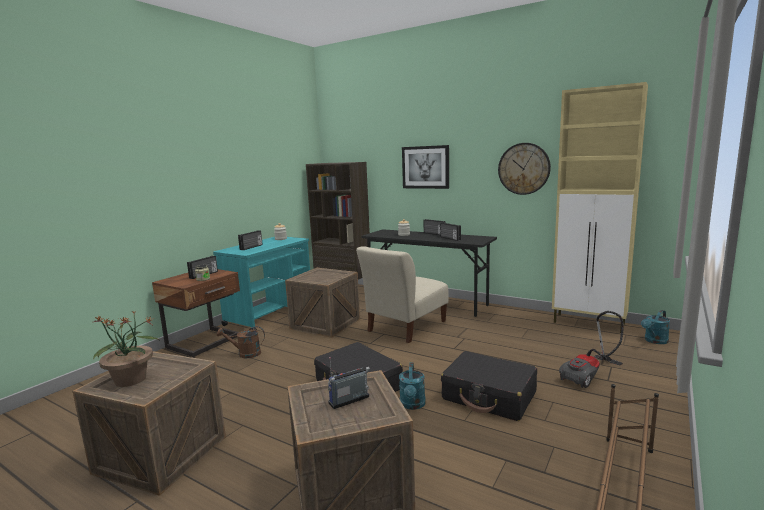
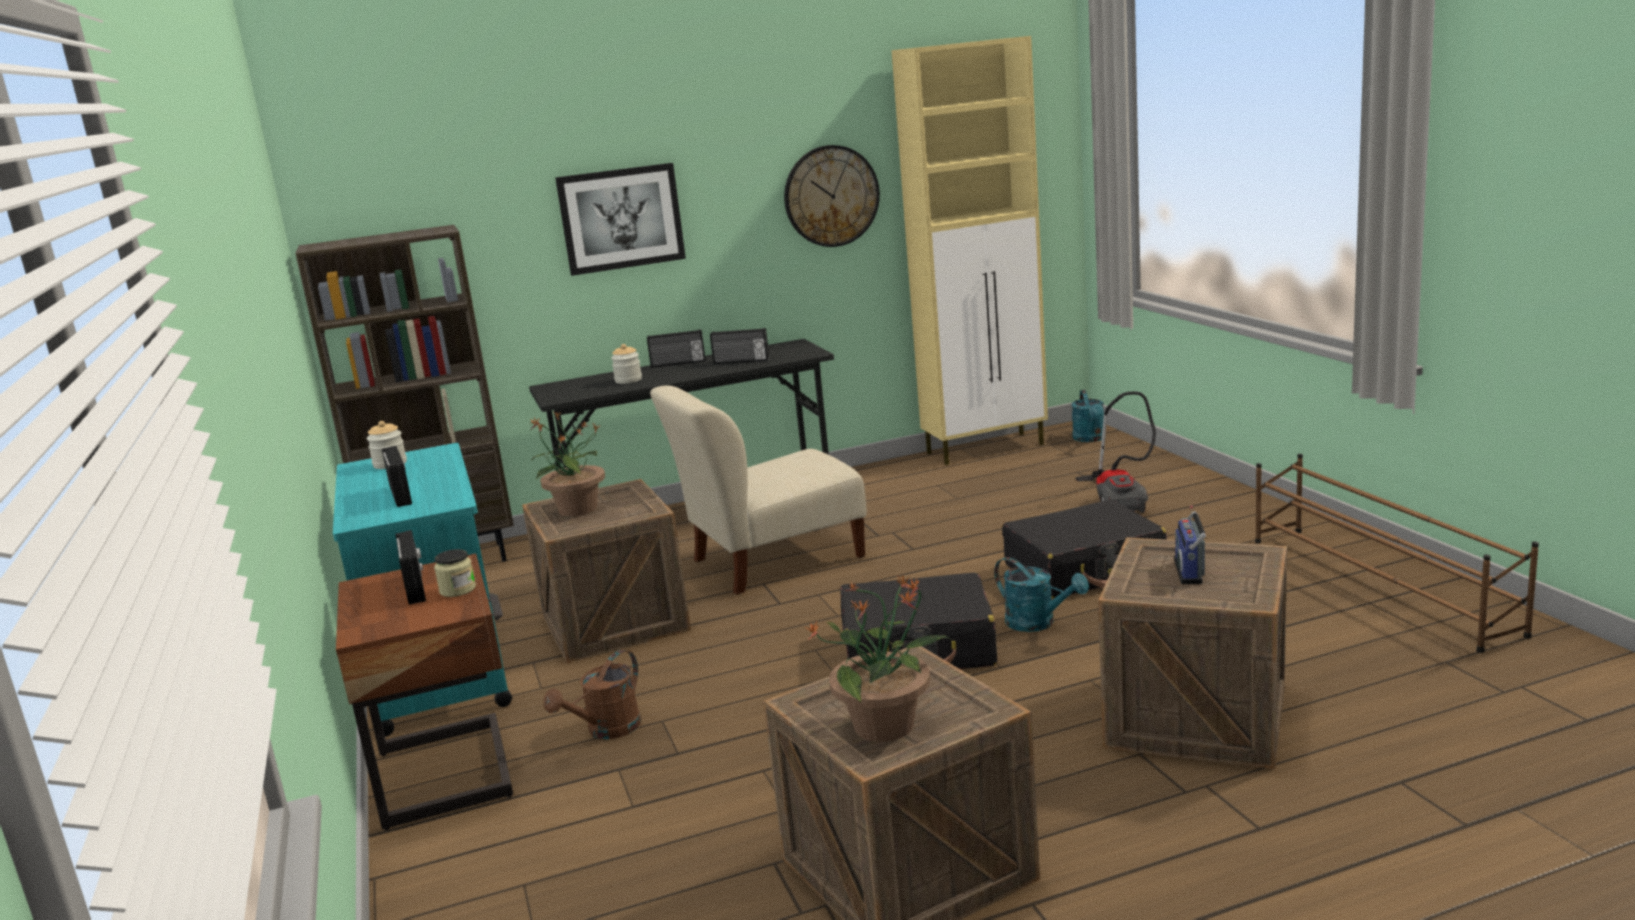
camera: 50 degrees left, 5 degrees up
beige chair [356,246,448,343] -> beige chair turned 75 degrees clockwise [650,385,867,594]
none -> potted plant [530,411,605,517]

